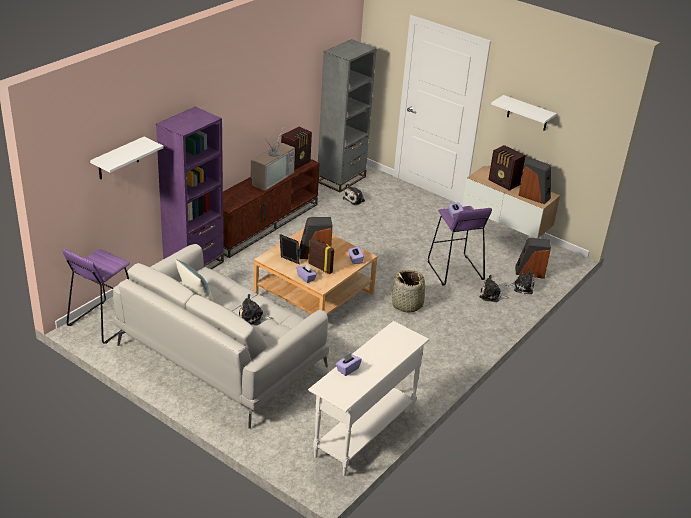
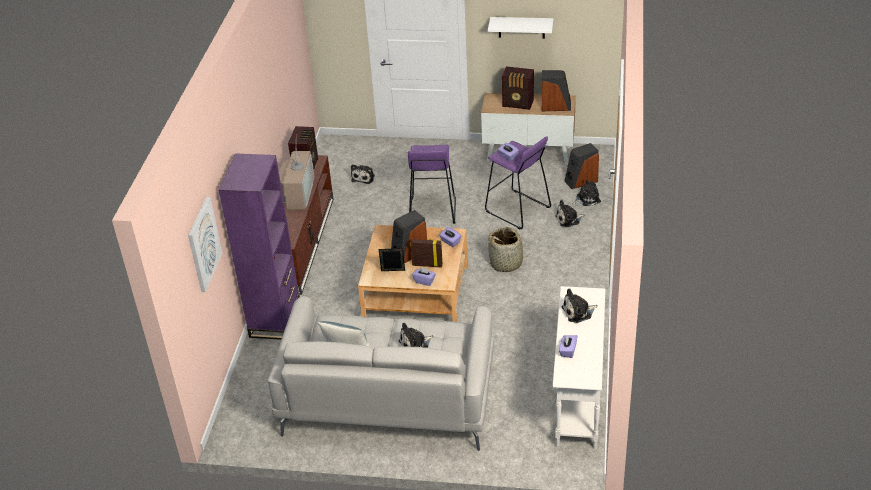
camera: 25 degrees left, 5 degrees up
purple stool [62,249,130,344] -> purple stool moved to [408,145,456,224]
white shelf [90,137,163,180] -> picture [188,197,222,292]
grey bookcase [318,39,377,192] -> none
none -> plush toy [562,288,598,323]

